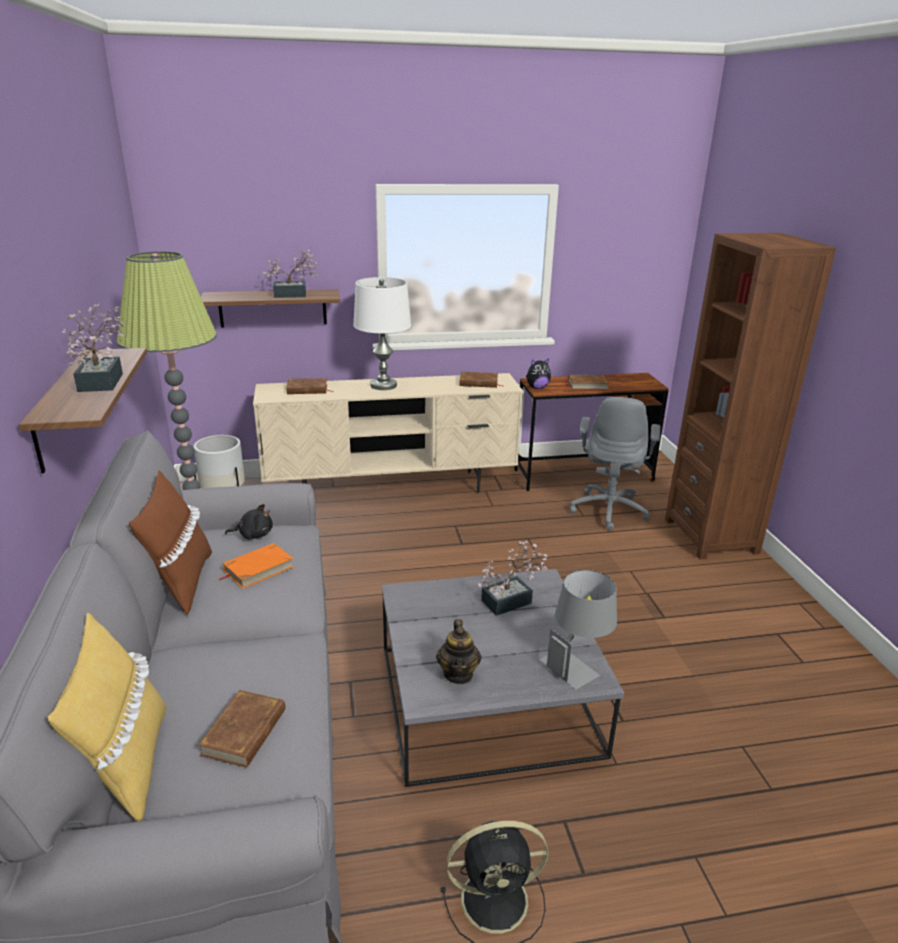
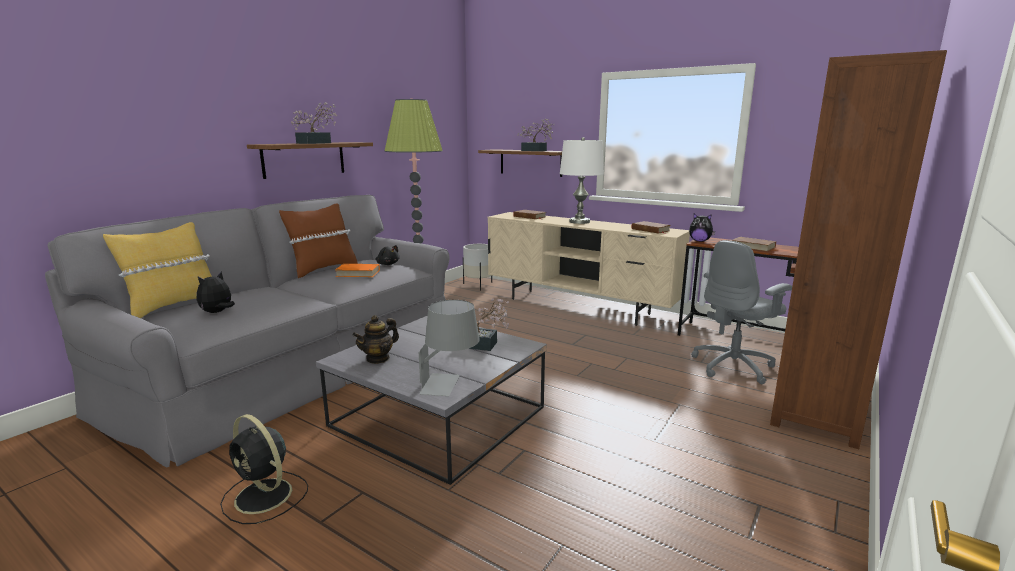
camera: 45 degrees right, 10 degrees down
brown book [198,690,285,768] -> plush toy [197,271,235,313]

